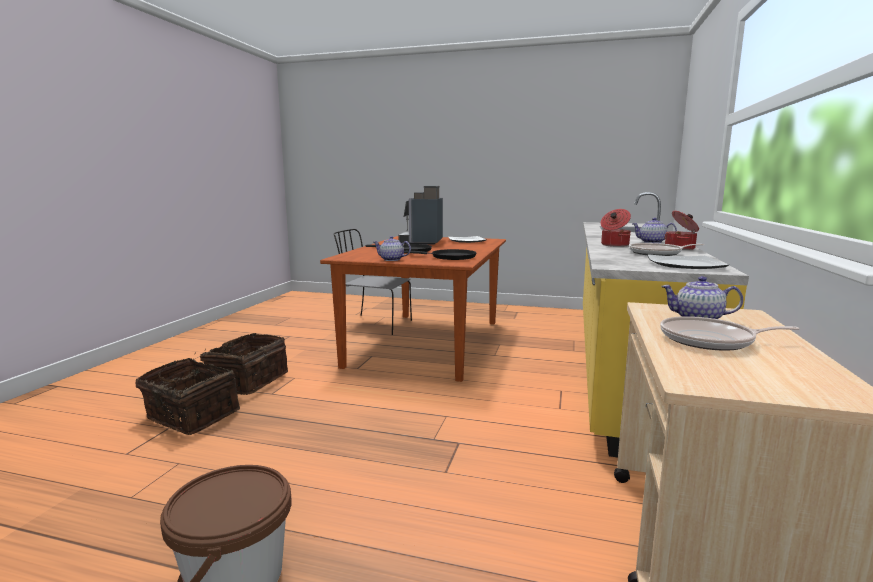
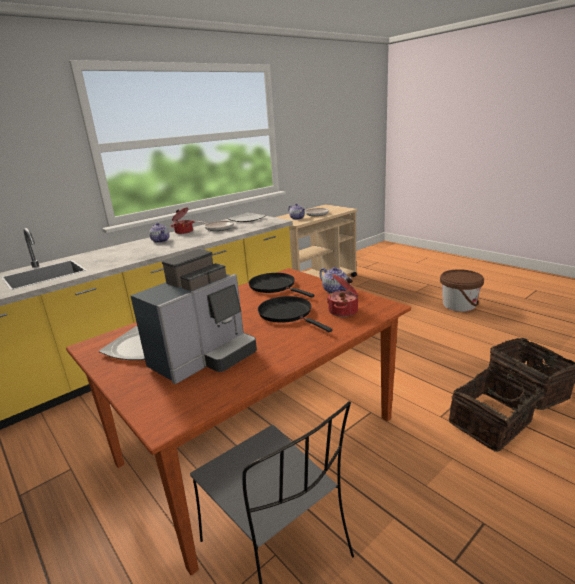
camera: 145 degrees left, 10 degrees up
cooking pot [600,209,631,247] -> cooking pot moved to [327,274,358,317]

